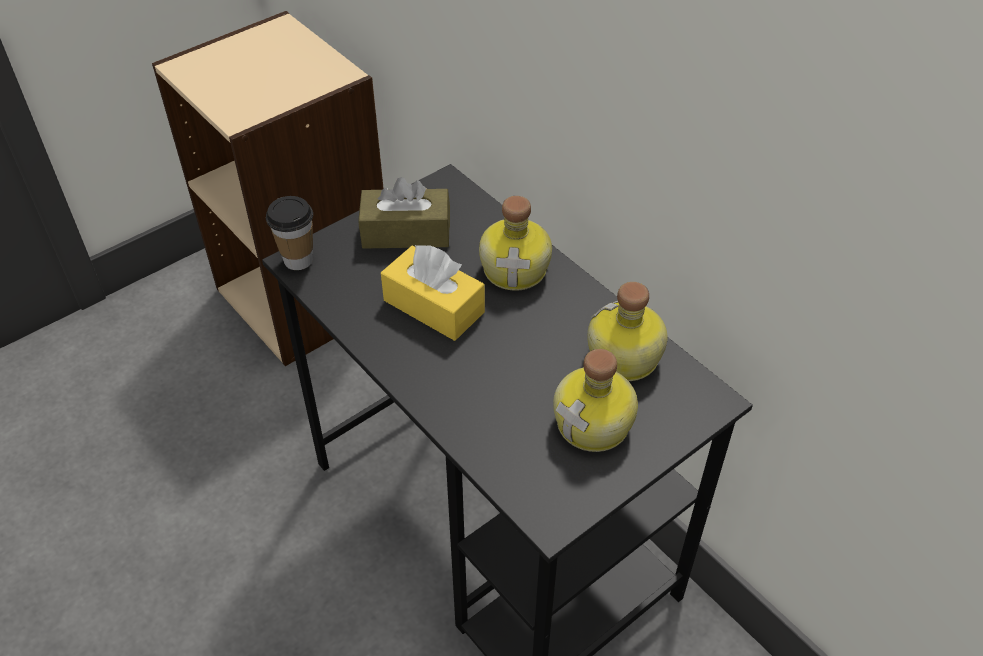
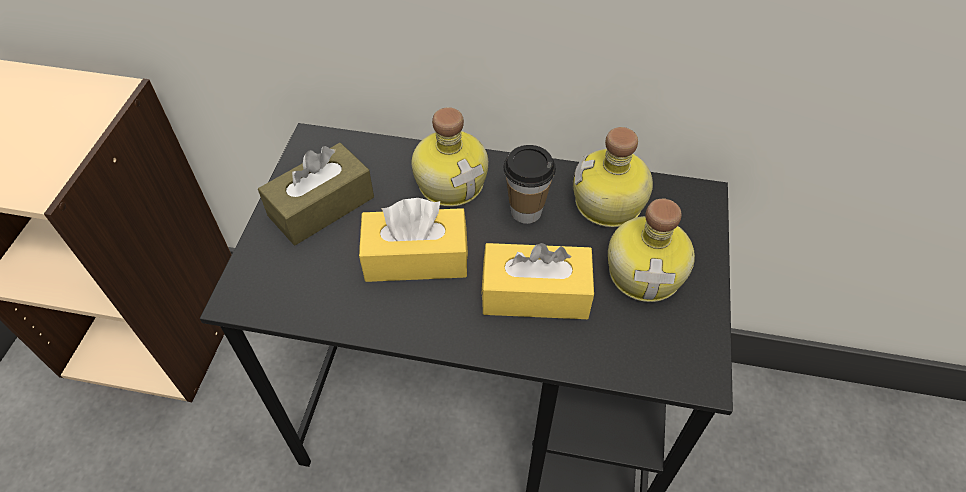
camera: 40 degrees left, 5 degrees up
cup [266,196,313,270] -> cup moved to [503,145,556,224]
none -> yellow tissue box [481,243,594,319]

